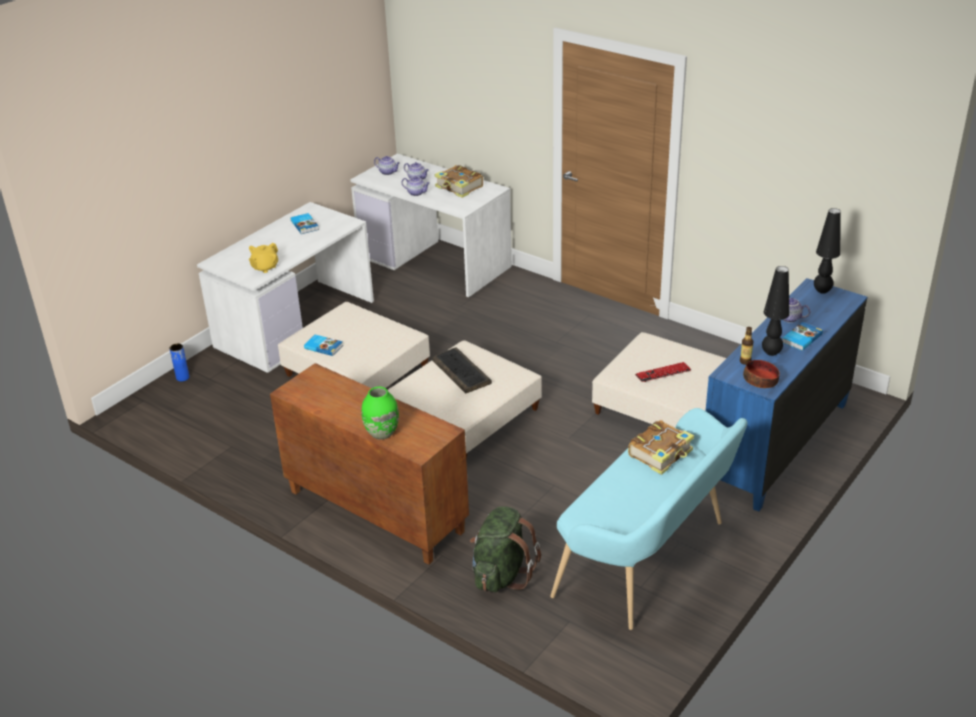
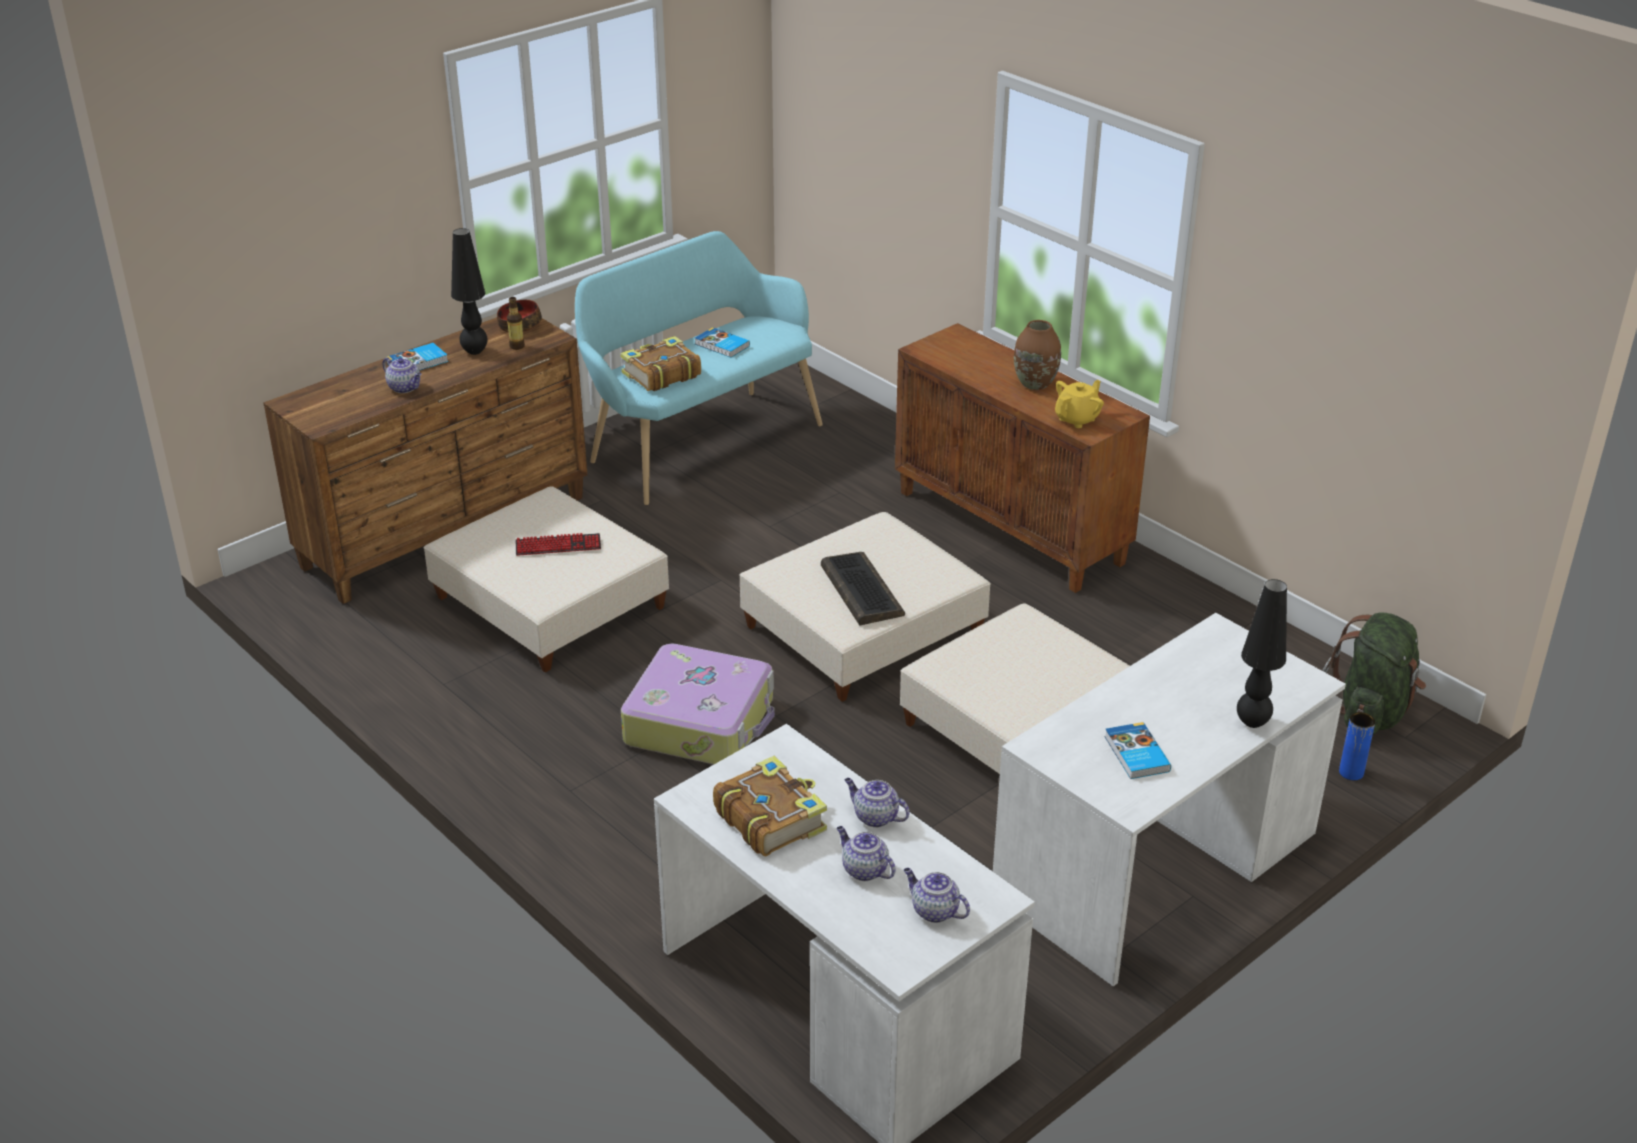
camera: 170 degrees left, 0 degrees up
yellow teapot [249,243,278,273] -> yellow teapot moved to [1055,380,1104,428]
book [304,335,343,356] -> book moved to [695,327,750,358]
green vase [362,387,399,440] -> none
green backpack [470,506,541,593] -> green backpack moved to [1322,612,1426,734]
blue dresser [706,278,867,512] -> brown dresser [263,317,588,604]
black table lamp [814,208,841,294] -> black table lamp moved to [1237,579,1287,728]
none -> suitcase [621,644,775,764]
none -> brown vase [1014,320,1061,390]

